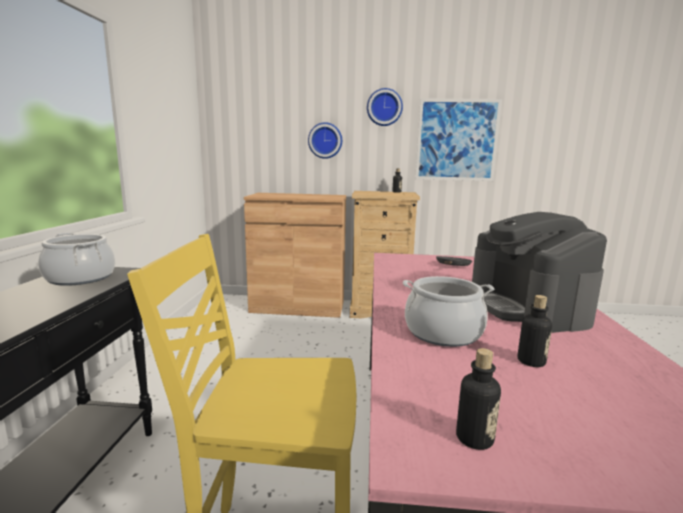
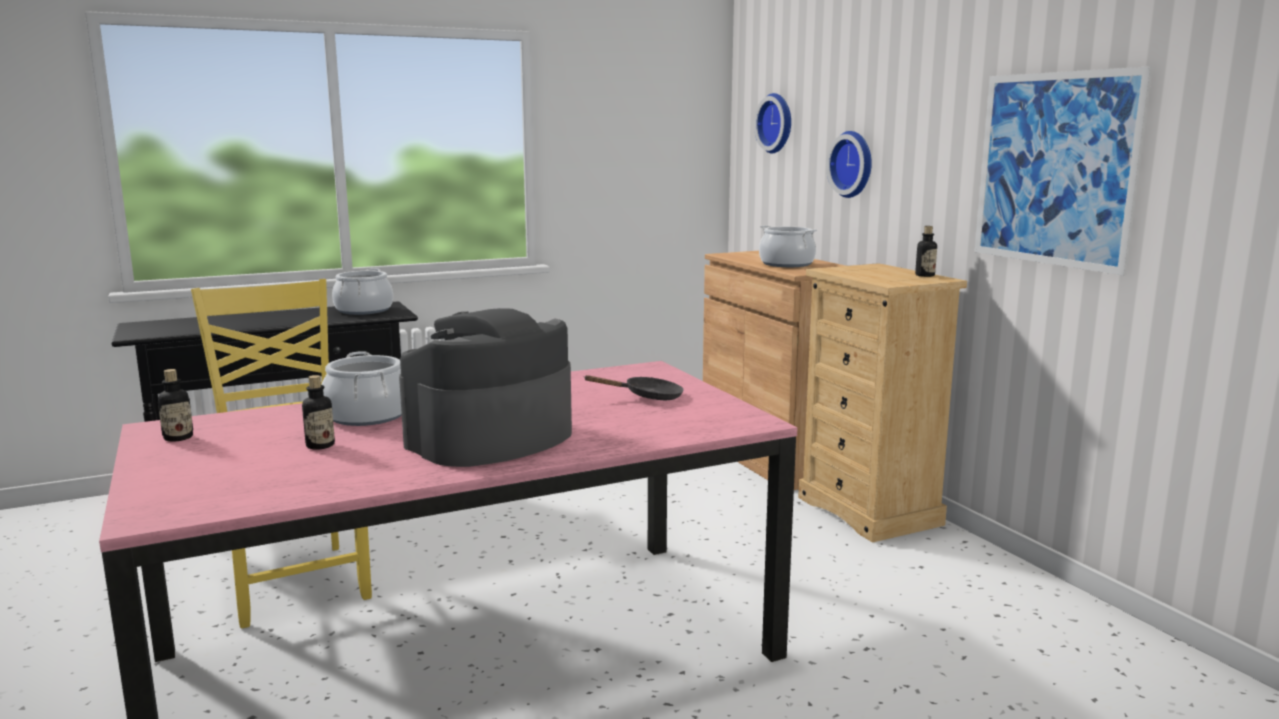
camera: 60 degrees right, 0 degrees up
wall clock [367,88,403,126] -> wall clock moved to [754,93,791,153]
none -> cooking pot [759,225,817,267]

